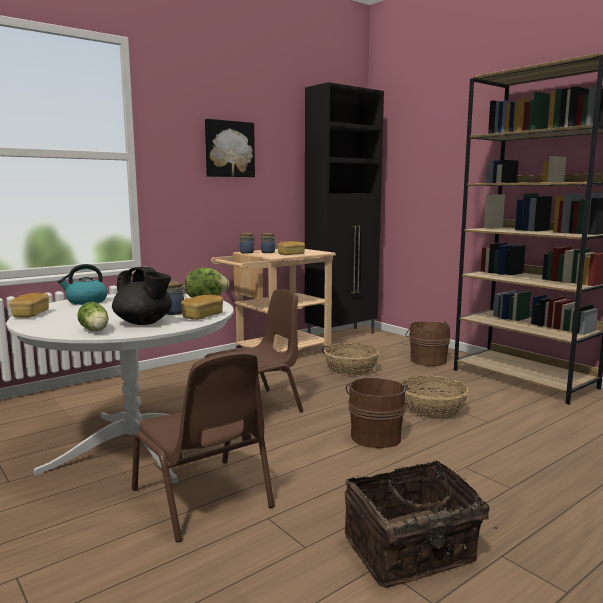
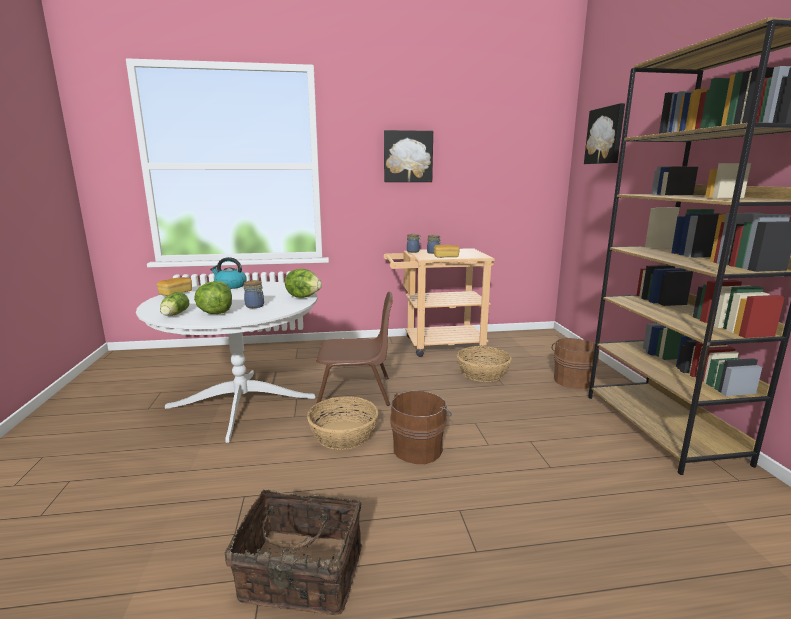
camera: 30 degrees right, 5 degrees up
black teapot [112,267,172,325] -> lettuce [194,281,232,314]
brown chair [132,351,275,543] -> none
bread [181,295,223,320] -> none
black cabinet [305,82,384,334] -> none
basket [400,375,469,420] -> basket moved to [307,396,378,450]
none -> picture [584,103,625,164]

